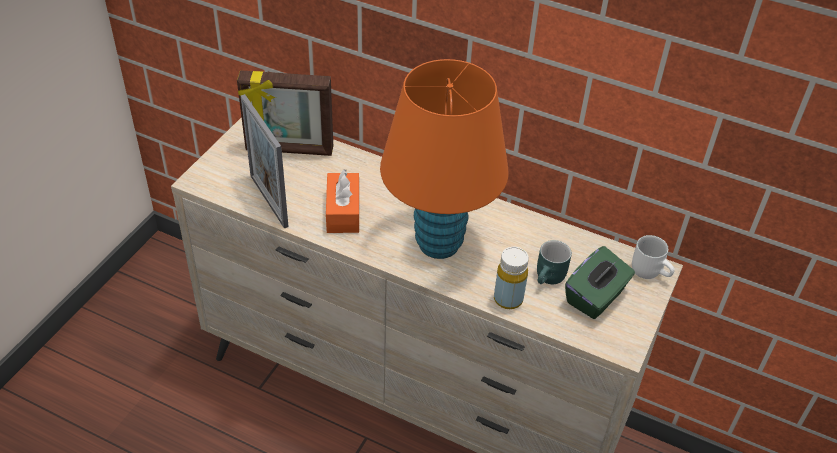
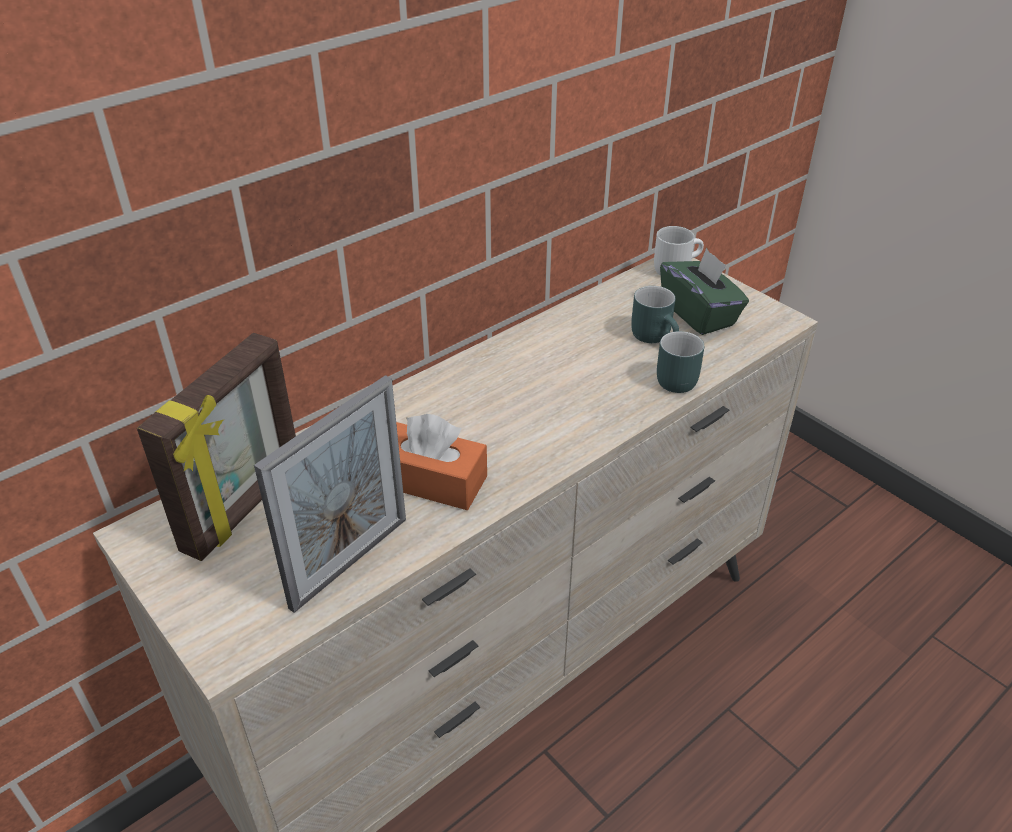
camera: 65 degrees left, 5 degrees down
picture frame [241,94,289,228] -> picture frame turned 45 degrees counterclockwise [254,375,406,613]
orange table lamp [380,59,509,259] -> none
yellow bottle [494,247,529,309] -> turquoise mug [657,331,704,393]

